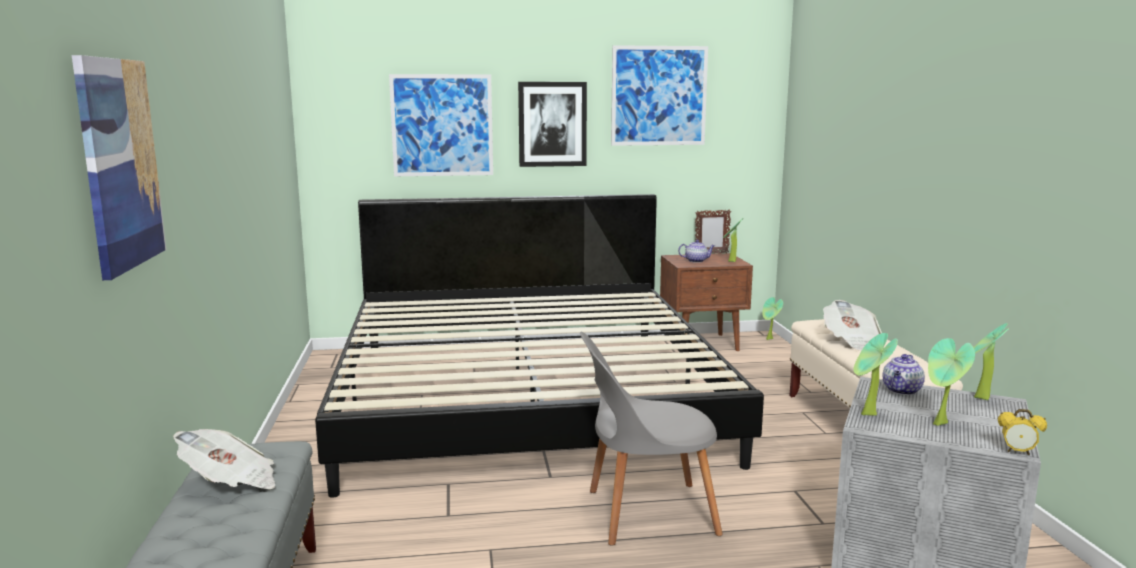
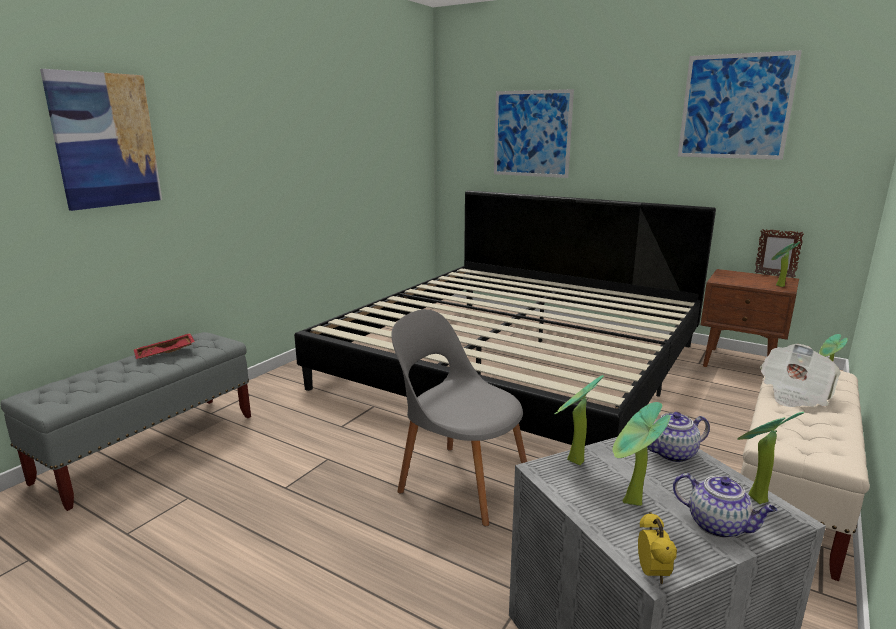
camera: 40 degrees right, 5 degrees up
newspaper [173,429,275,489] -> red tray [134,333,195,359]
picture [518,82,587,167] -> none
teapot [678,240,715,263] -> teapot moved to [673,473,777,538]
alarm clock [998,409,1047,455] -> alarm clock turned 150 degrees counterclockwise [638,512,677,584]

